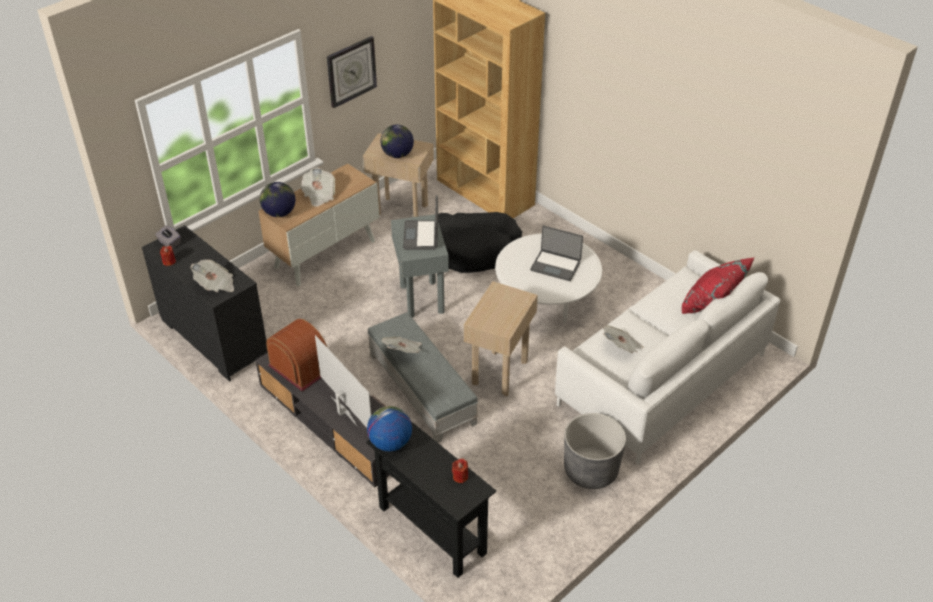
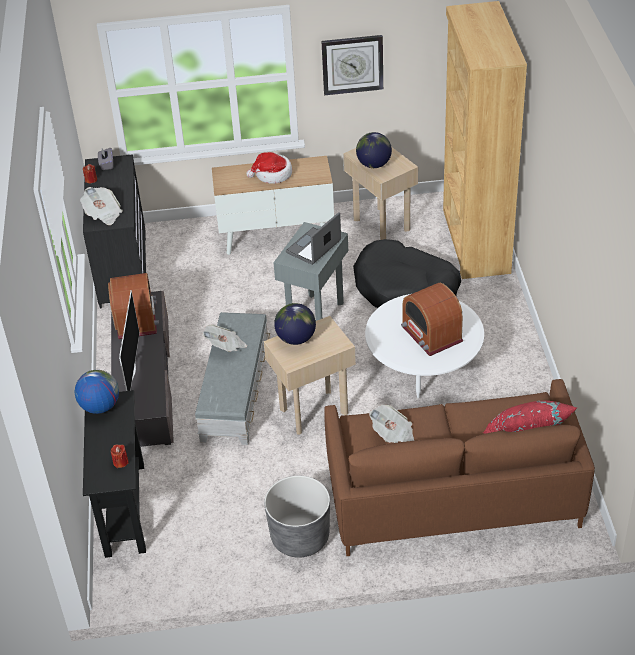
camera: 40 degrees right, 0 degrees up
globe [260,182,295,217] -> globe moved to [274,303,316,345]
newspaper [300,167,335,207] -> hat [247,152,292,184]
laptop [530,226,583,281] -> radio [401,283,464,356]
white sofa [555,250,781,464] -> brown sofa [324,379,595,556]

